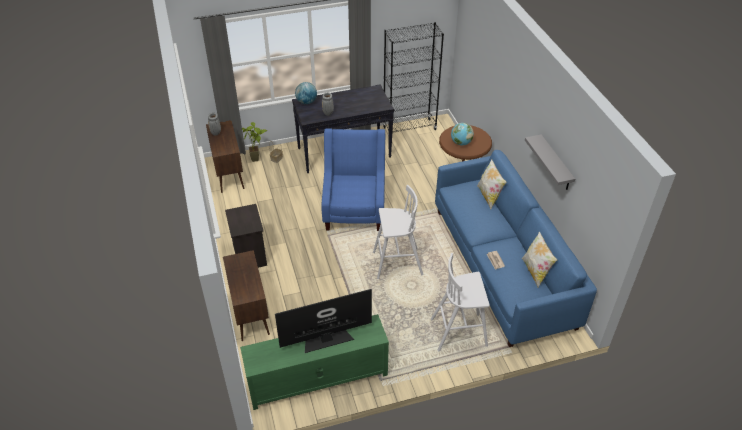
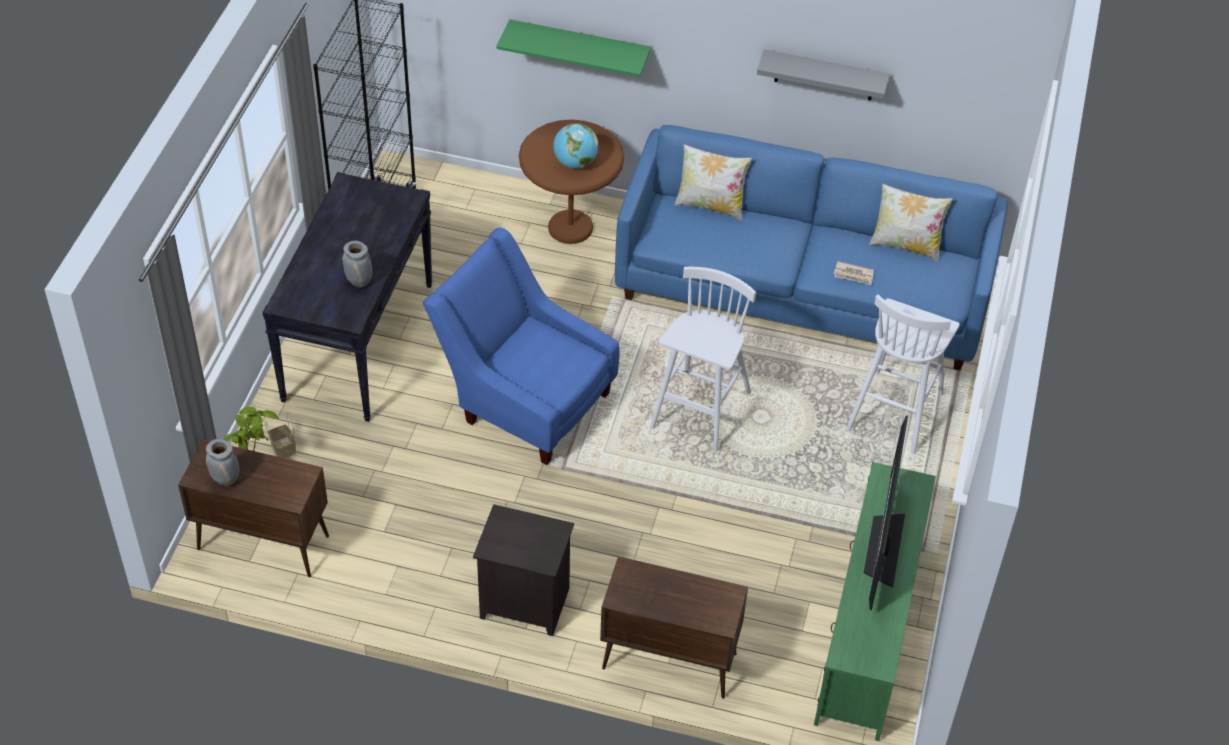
camera: 60 degrees left, 5 degrees up
globe [295,82,317,104] -> none
none -> green shelf [497,19,651,77]

